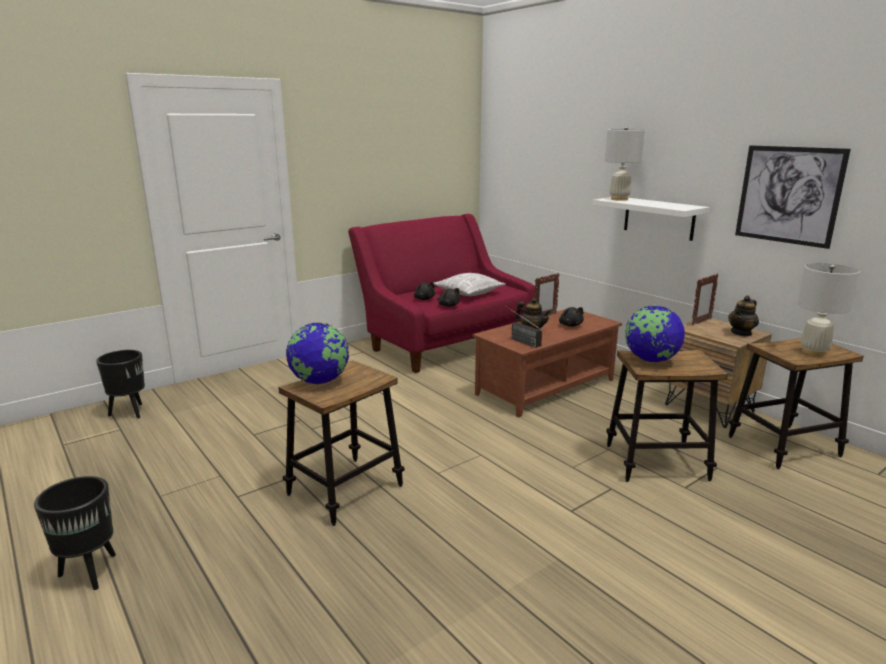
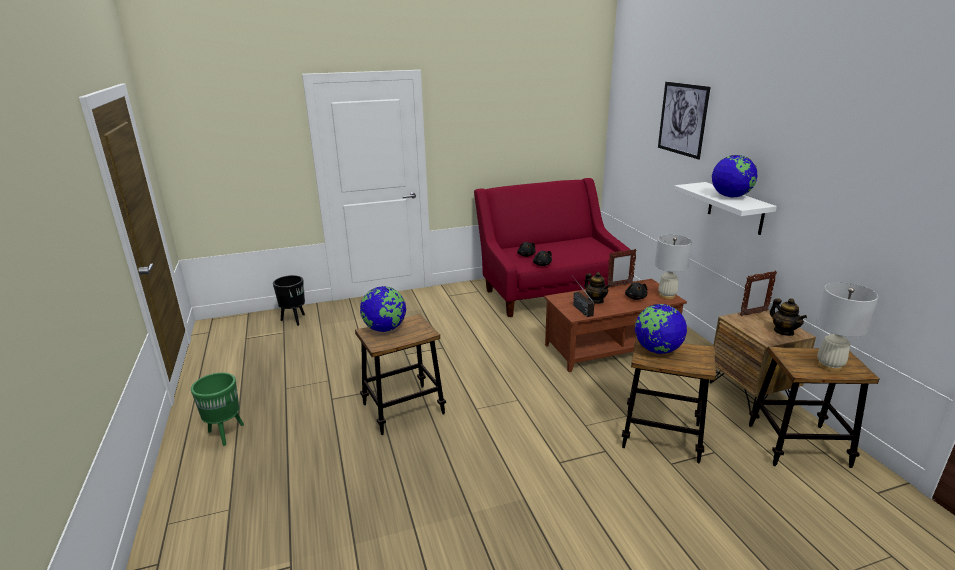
camera: 20 degrees right, 5 degrees up
black planter [34,476,116,590] -> green planter [191,373,244,446]
pillow [434,273,506,296] -> none
white table lamp [605,127,645,201] -> white table lamp moved to [655,235,692,299]
teapot [728,295,759,336] -> teapot turned 90 degrees counterclockwise [770,298,807,336]
picture [735,145,851,249] -> picture moved to [658,82,711,159]
none -> globe [712,155,757,198]

